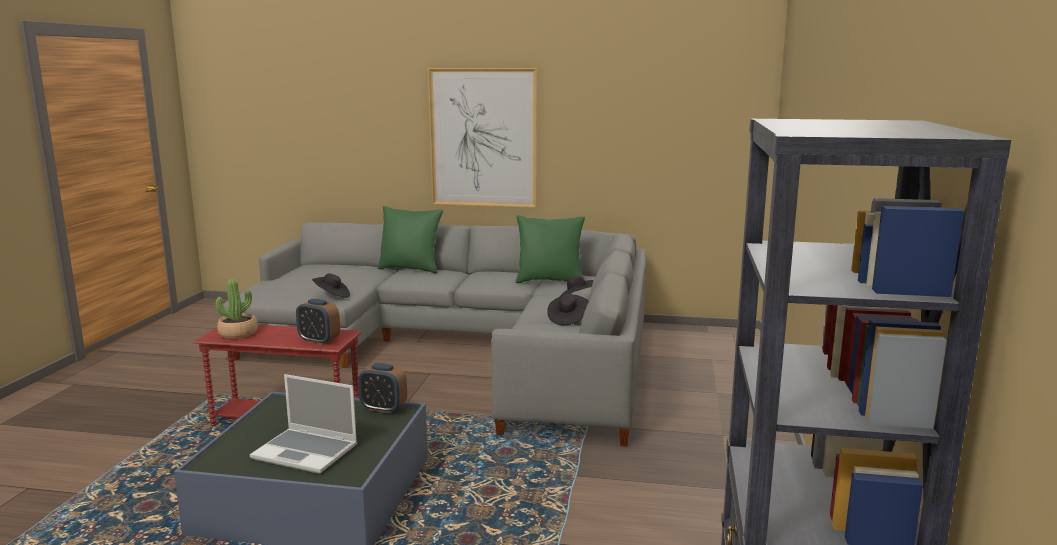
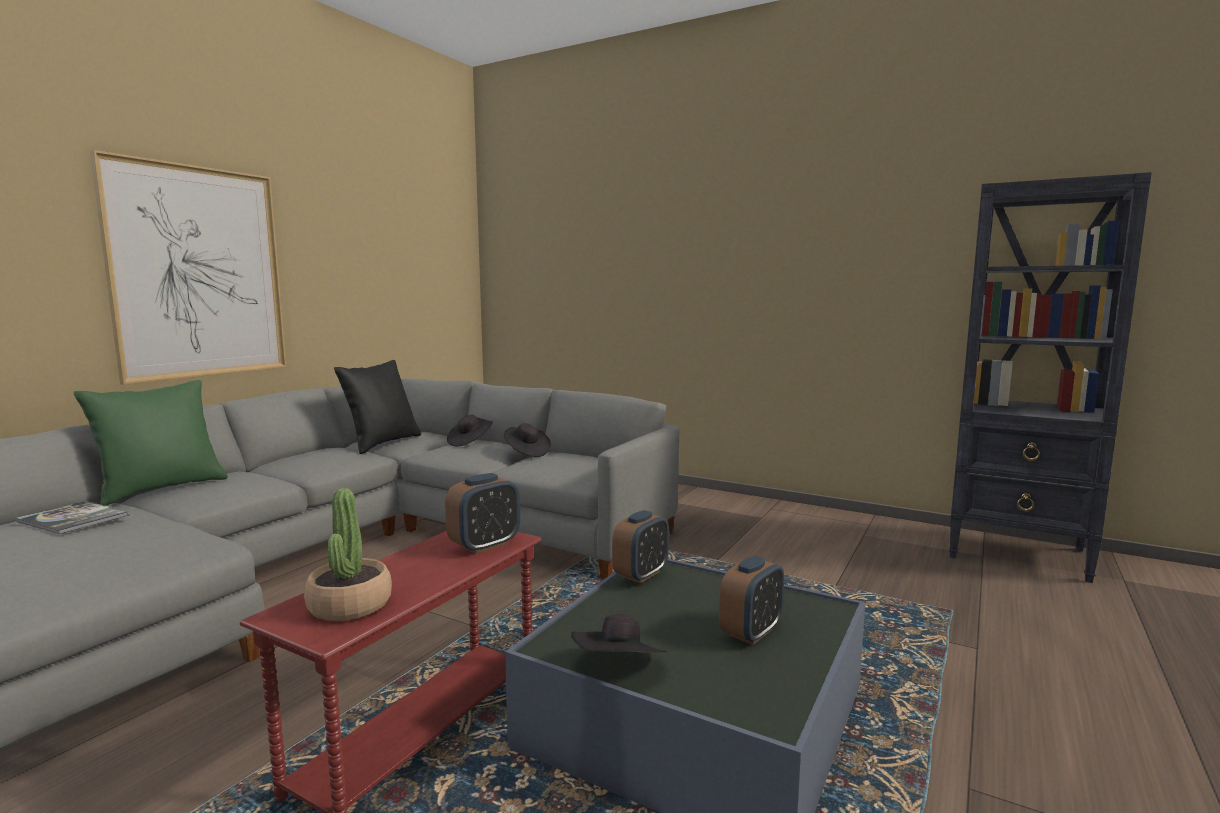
camera: 70 degrees left, 5 degrees down
laptop [250,374,357,474] -> alarm clock [719,556,784,645]
black hat [312,273,350,298] -> black hat moved to [571,614,666,653]
green pillow [515,215,585,283] -> black pillow [334,360,421,454]
none -> book [16,501,130,534]

